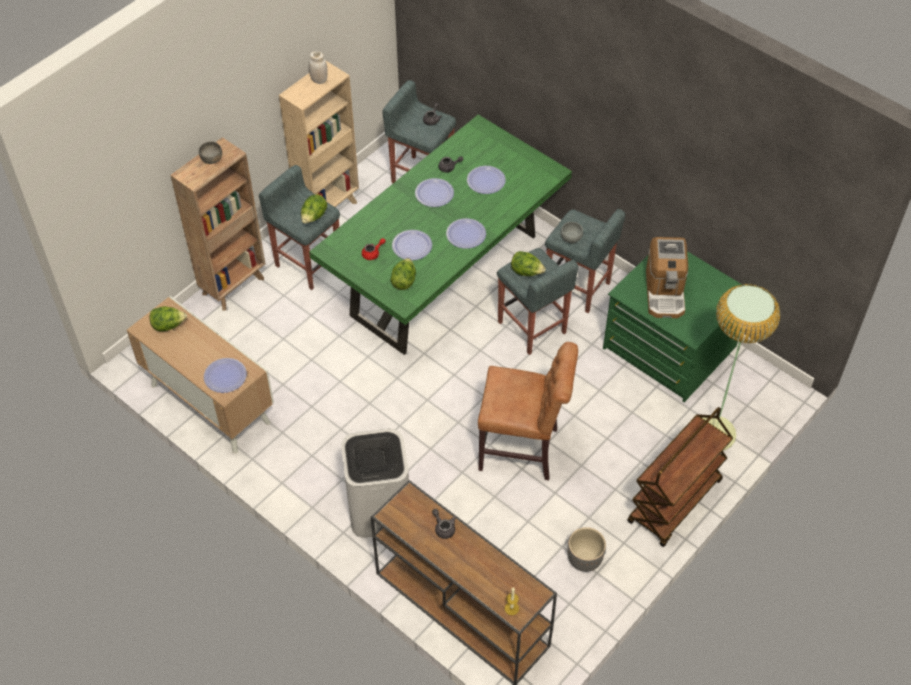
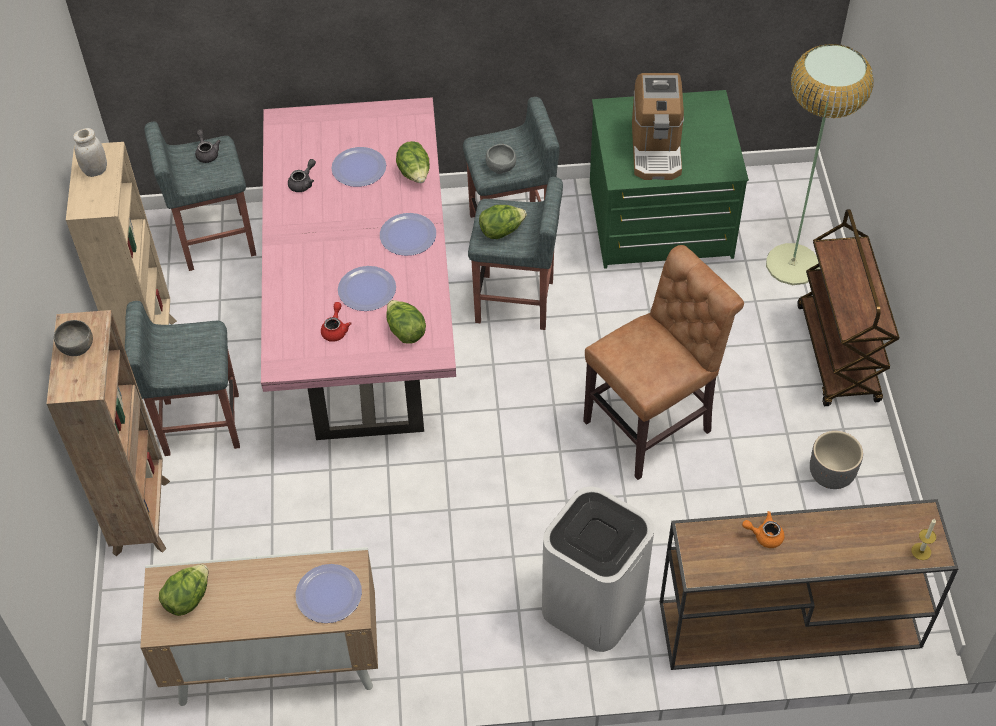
camera: 45 degrees left, 0 degrees up
lettuce [301,195,327,224] -> lettuce moved to [396,141,430,183]
green dining table [309,114,572,355] -> pink dining table [261,97,456,440]
plate [415,178,454,207] -> none
grey teapot [432,509,456,539] -> orange teapot [742,511,784,548]
coffee machine [646,237,688,318] -> coffee machine turned 45 degrees clockwise [632,73,684,180]

